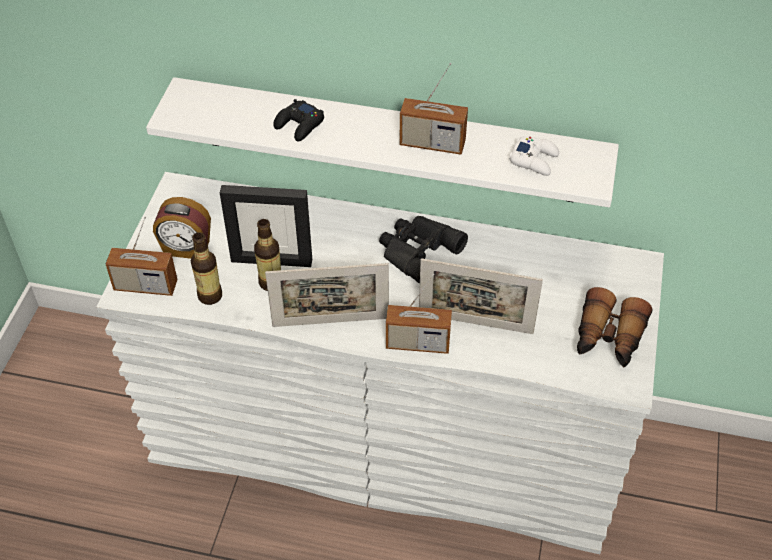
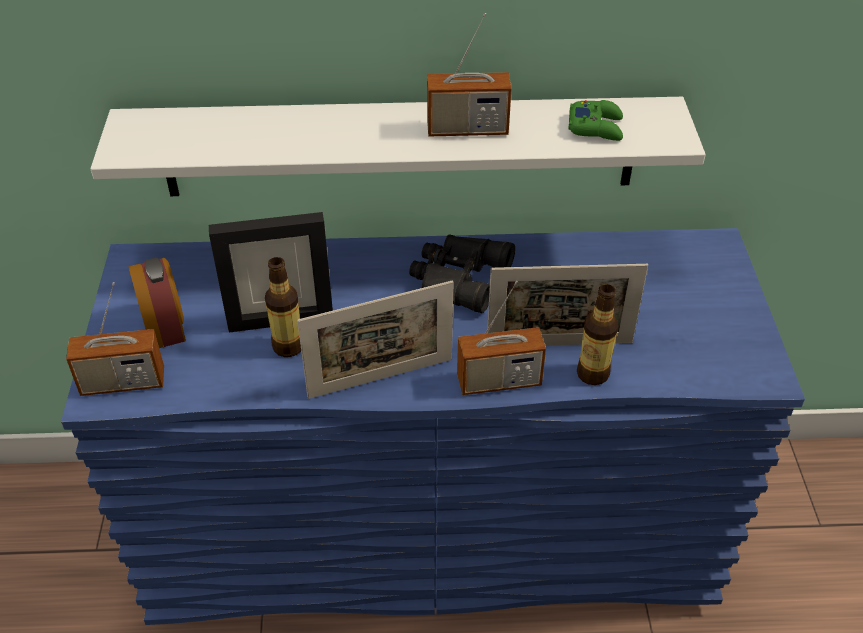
camera: 15 degrees left, 5 degrees down
white dresser [96,172,664,554] -> blue dresser [61,228,805,625]
alarm clock [153,197,211,259] -> alarm clock turned 105 degrees counterclockwise [128,257,186,348]
bottle [191,232,222,305] -> bottle moved to [577,284,618,385]
black game controller [273,99,324,141] -> none
white game controller [509,136,559,176] -> green game controller [568,100,623,141]
binoculars [577,287,652,367] -> none

